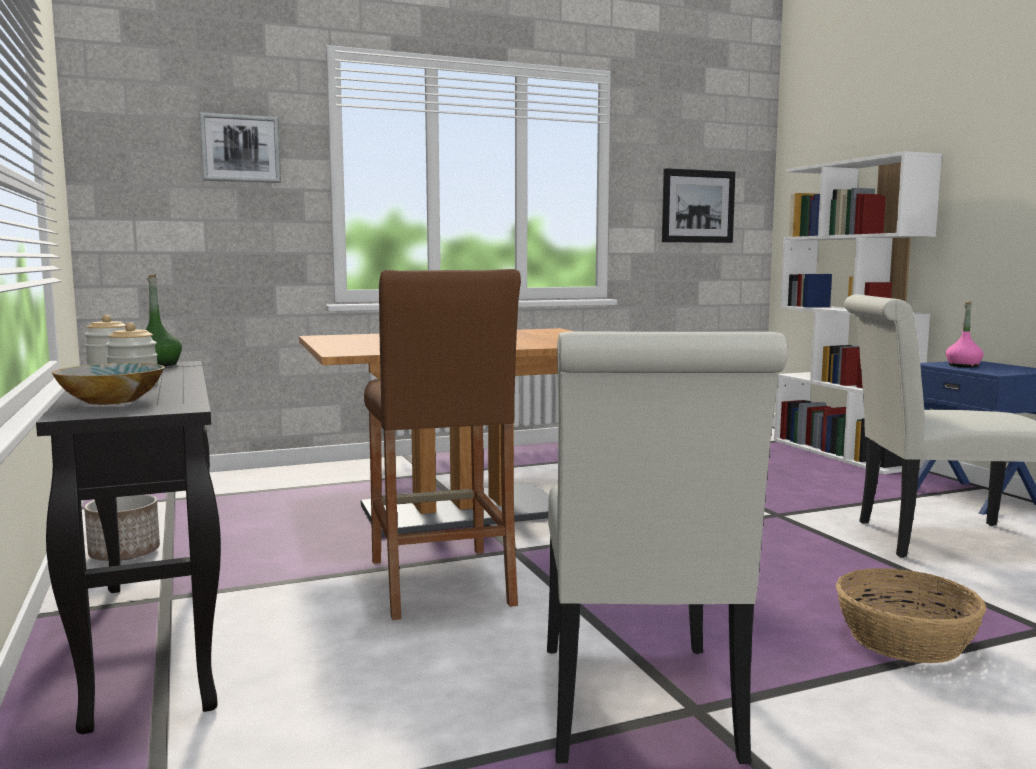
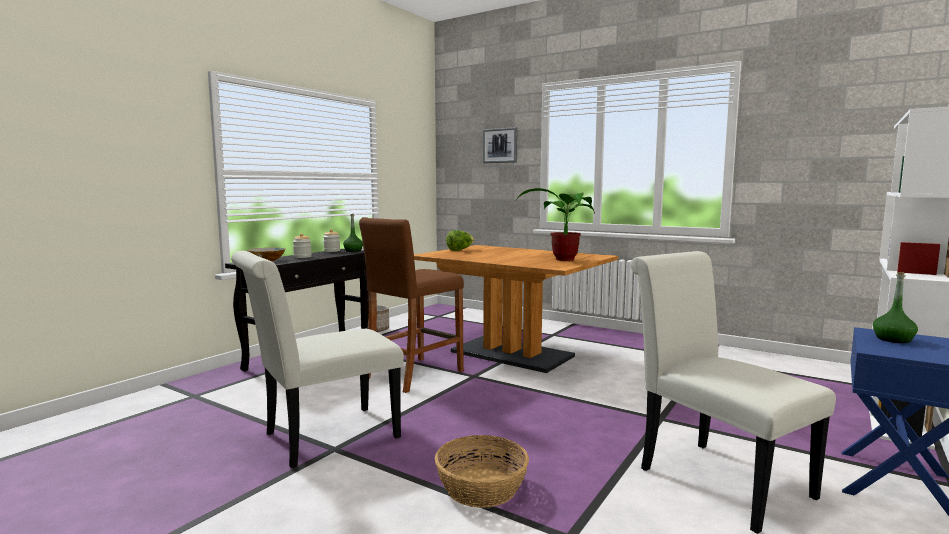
camera: 55 degrees right, 0 degrees up
picture [662,168,735,243] -> none
pink bottle [946,302,984,368] -> green bottle [873,272,918,343]
none -> lettuce [446,230,474,251]
none -> potted plant [516,188,595,261]

